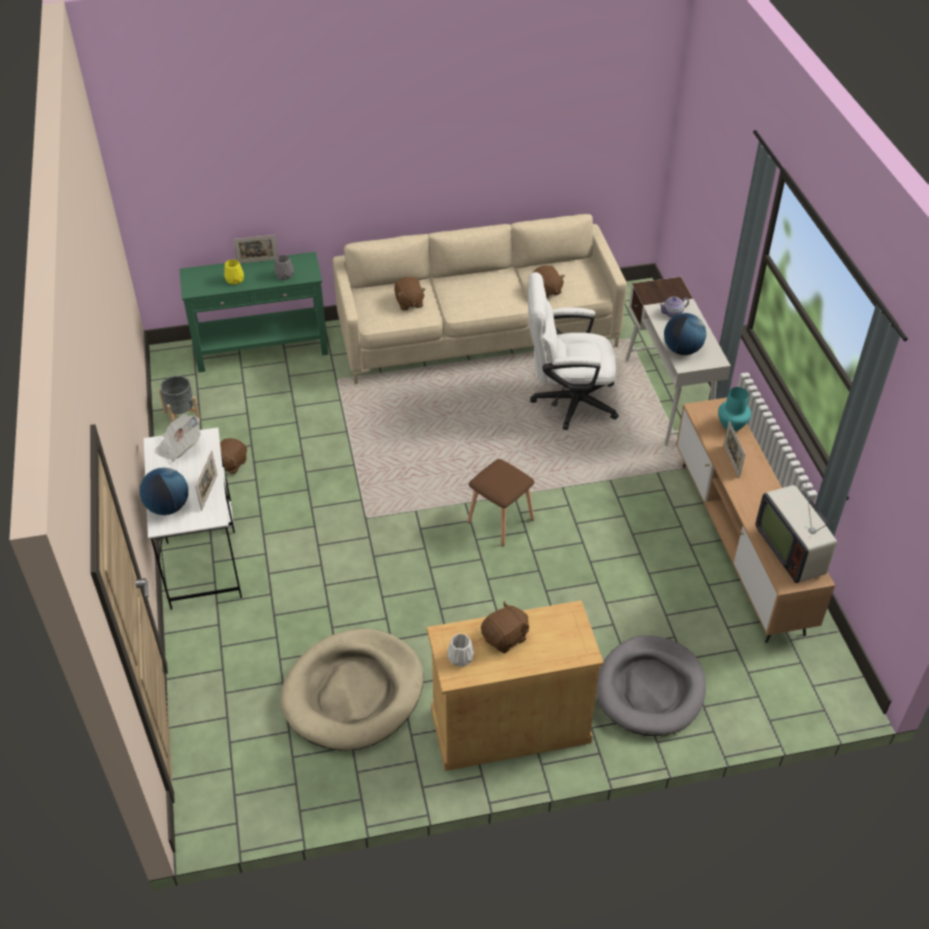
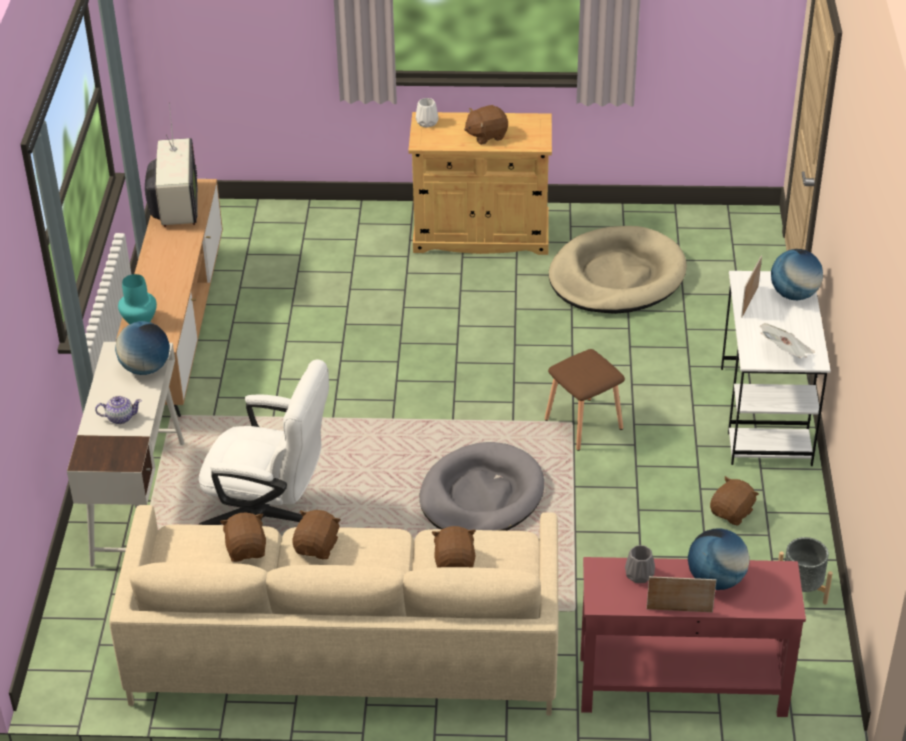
camera: 165 degrees left, 5 degrees down
green console table [179,252,329,372] -> red console table [580,557,806,717]
yellow vase [224,259,244,285] -> globe [688,528,750,590]
white vase [447,634,474,667] -> white vase moved to [416,98,439,128]
brown stool [467,459,534,546] -> brown stool moved to [545,349,625,451]
grey dog bed [596,635,706,736] -> grey dog bed moved to [419,442,544,531]
picture frame [724,421,745,478] -> none
none -> brown plush toy [293,510,341,559]

